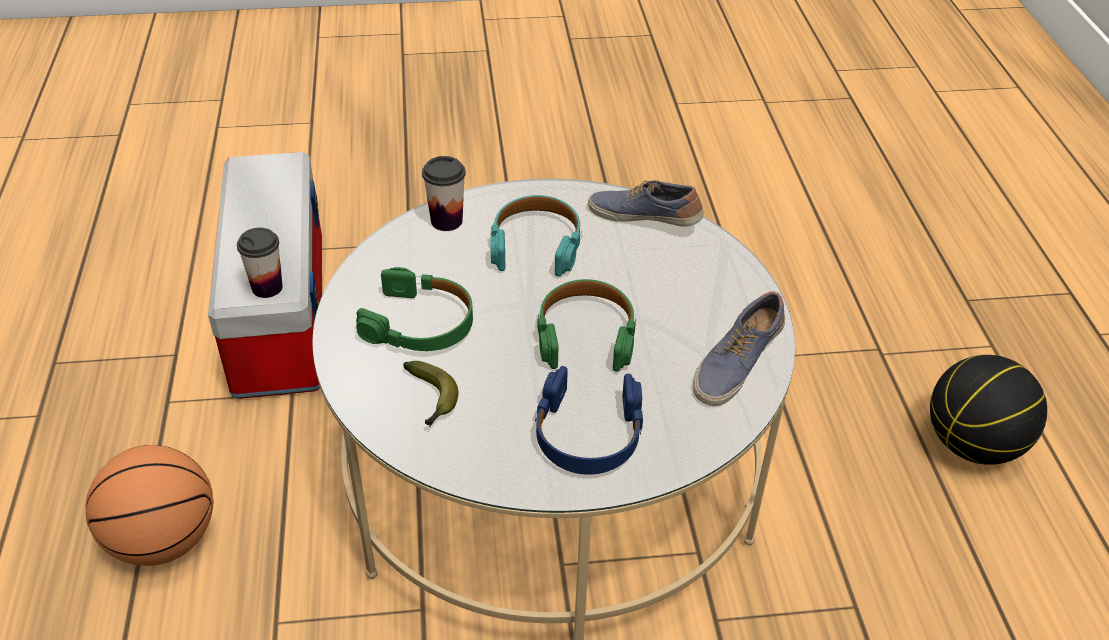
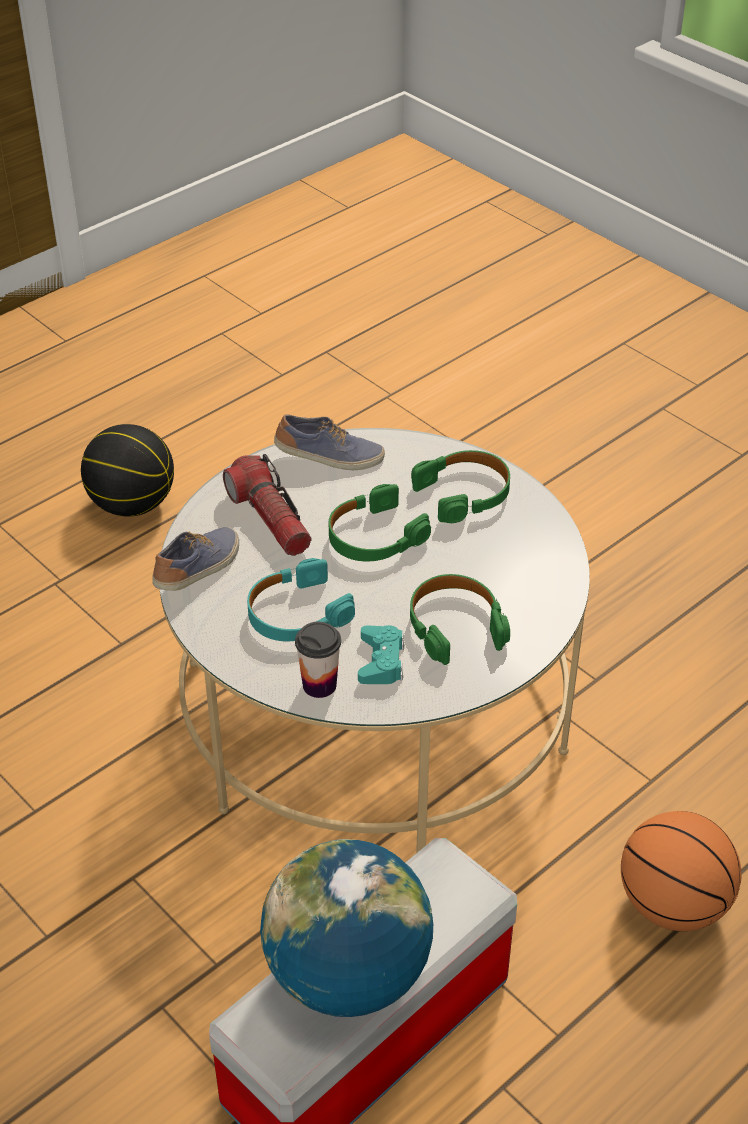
camera: 125 degrees left, 0 degrees up
cup [237,228,283,298] -> none
banana [403,361,458,427] -> none
blue headphones [535,366,643,475] -> green headphones [411,450,510,523]
shoe [588,180,704,227] -> shoe turned 135 degrees counterclockwise [152,527,239,591]
none -> flashlight [223,454,312,556]
none -> globe [260,839,433,1017]
none -> turquoise game controller [358,625,404,684]

